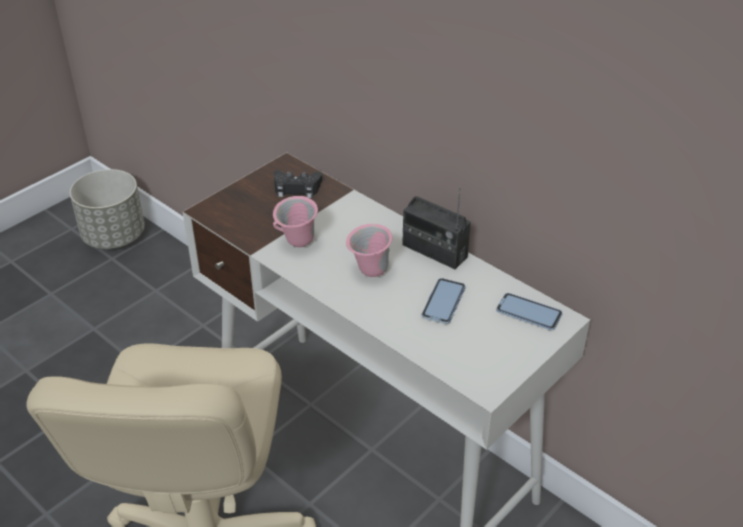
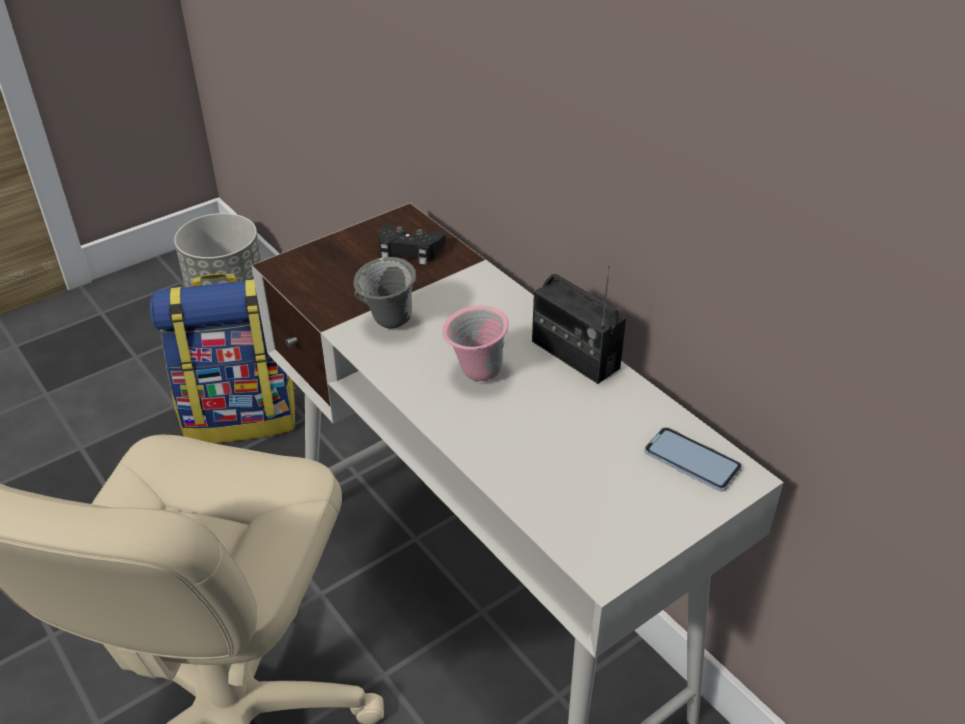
camera: 10 degrees right, 0 degrees up
pink mug [273,196,318,247] -> grey mug [354,257,416,329]
phone [421,278,465,324] -> none
none -> backpack [150,273,295,443]

